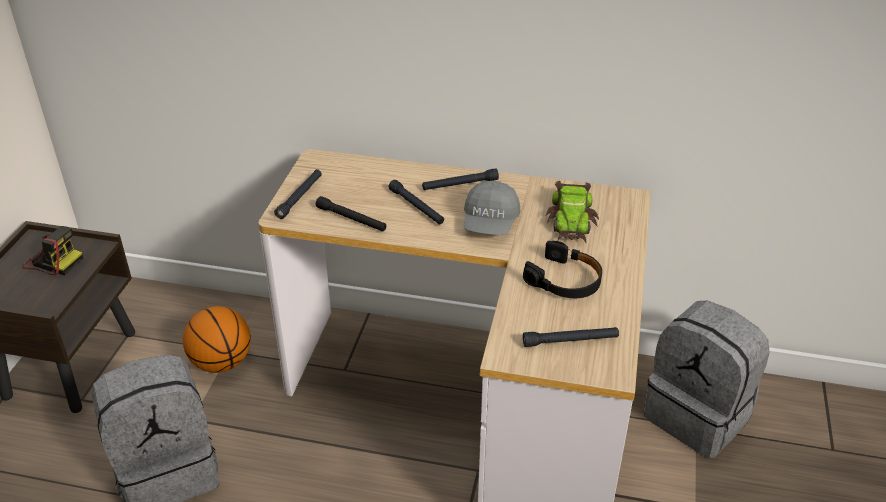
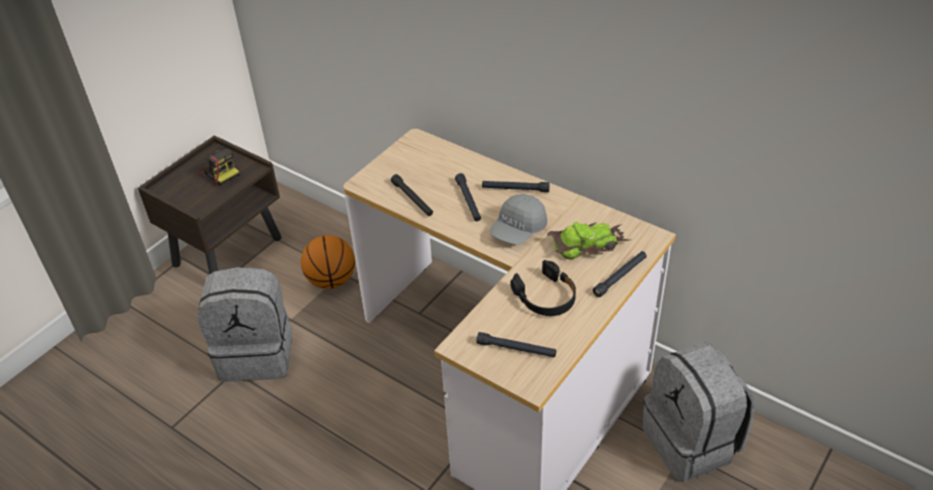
camera: 25 degrees right, 5 degrees up
black flashlight [274,169,322,219] -> black flashlight moved to [593,251,647,297]
toy car [546,181,599,242] -> toy car turned 135 degrees counterclockwise [547,222,631,259]

